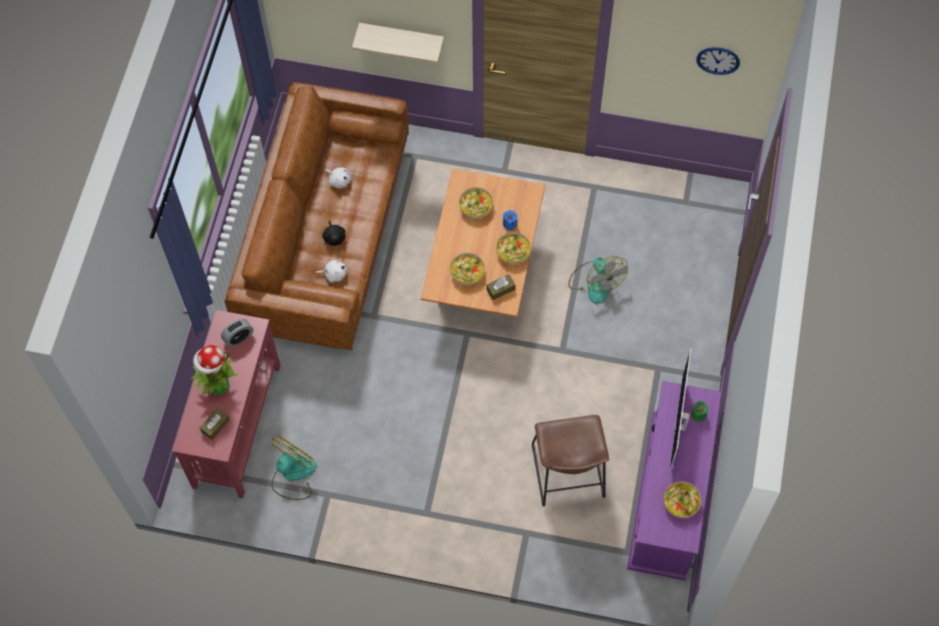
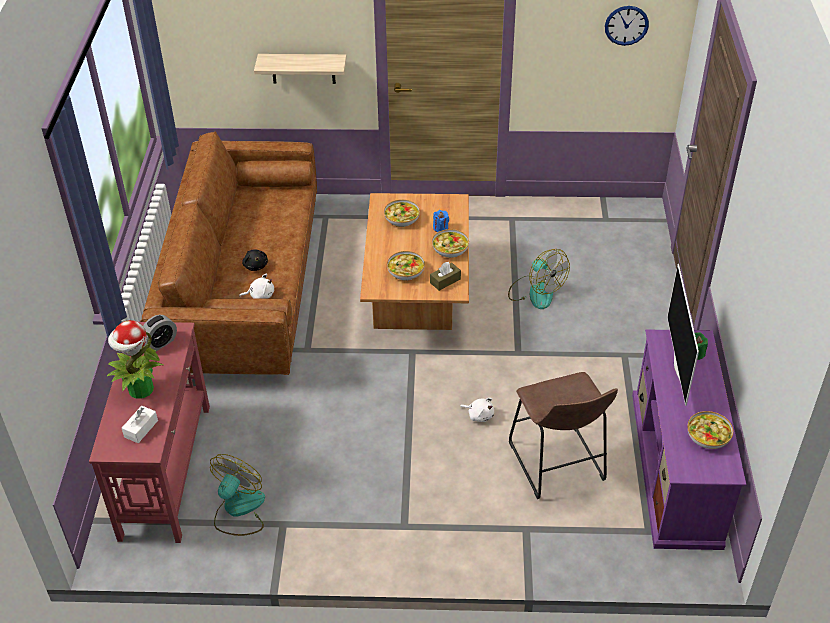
camera: 10 degrees left, 20 degrees down
brown tissue box [200,408,230,440] -> white tissue box [122,406,158,443]
white plush toy [325,168,351,188] -> white plush toy moved to [460,398,494,422]

